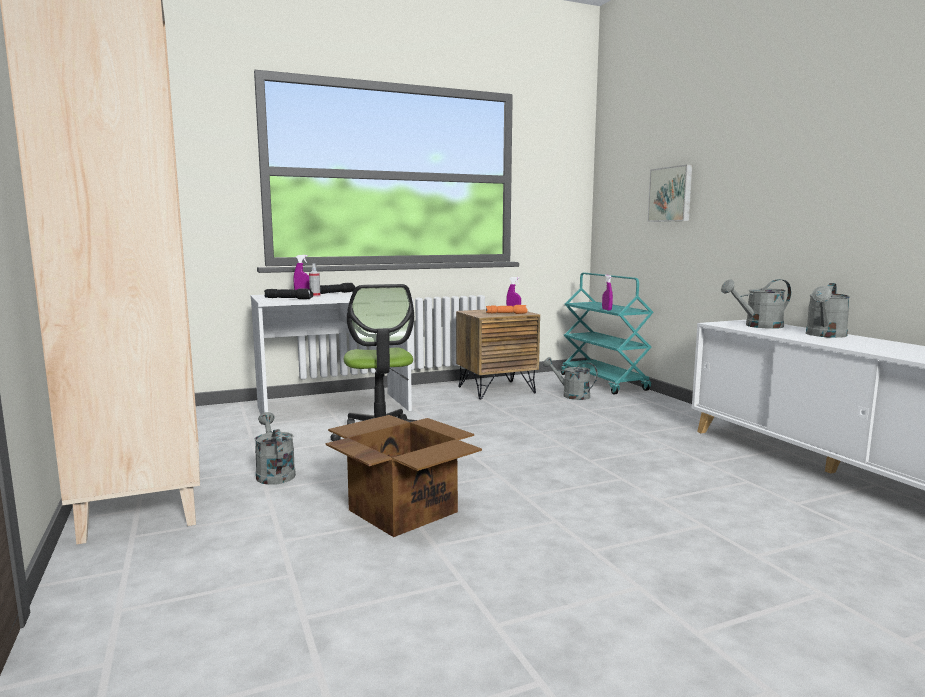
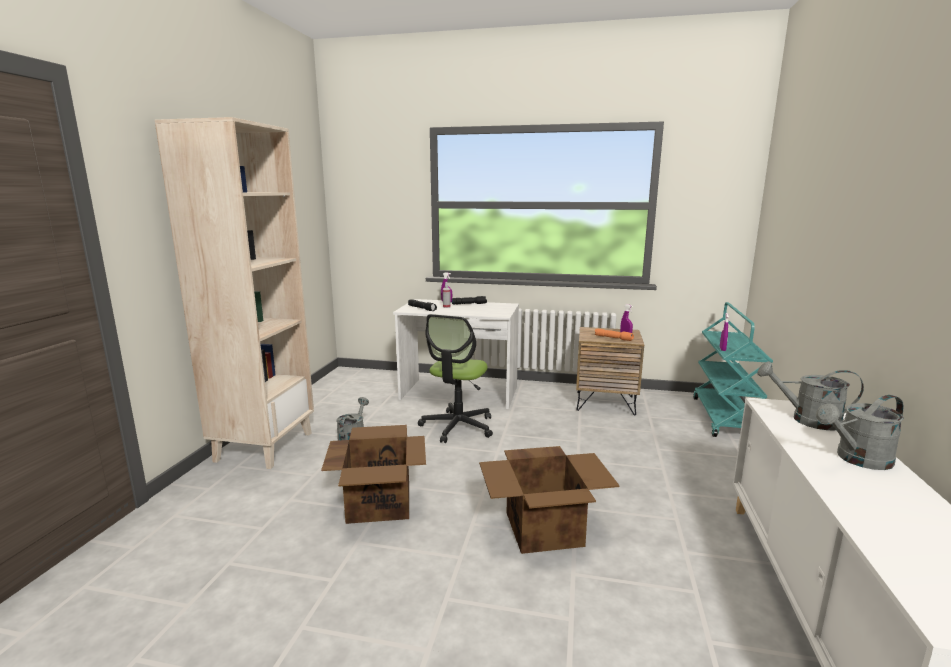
camera: 35 degrees right, 5 degrees up
grey watering can [543,357,598,400] -> none
picture [648,164,692,222] -> none
none -> cardboard box [479,446,620,554]

